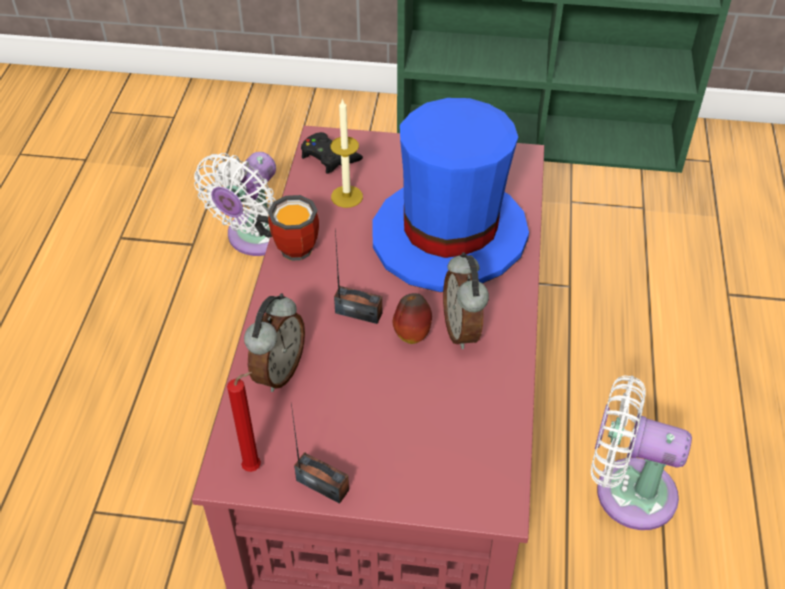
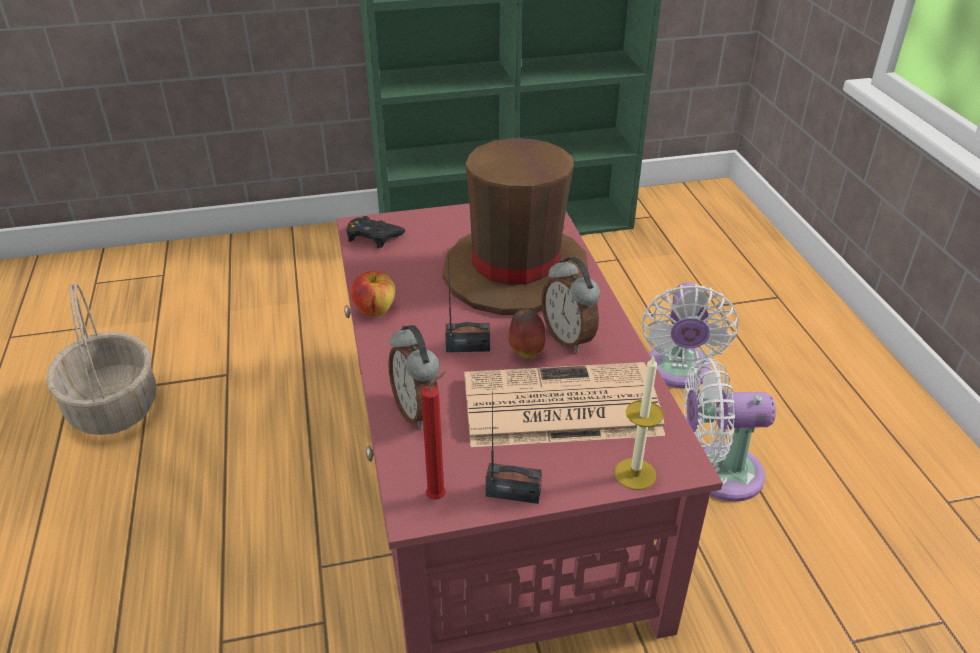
camera: 20 degrees left, 10 degrees down
white fan [194,152,276,256] -> white fan moved to [642,282,738,388]
alarm clock [244,293,305,392] -> alarm clock turned 150 degrees clockwise [388,325,440,429]
mug [255,195,319,261] -> apple [351,271,395,317]
candle [330,98,363,208] -> candle moved to [615,355,664,490]
blue hat [372,98,529,292] -> brown hat [443,138,588,315]
none -> basket [46,283,157,435]
none -> newspaper [464,362,665,447]

